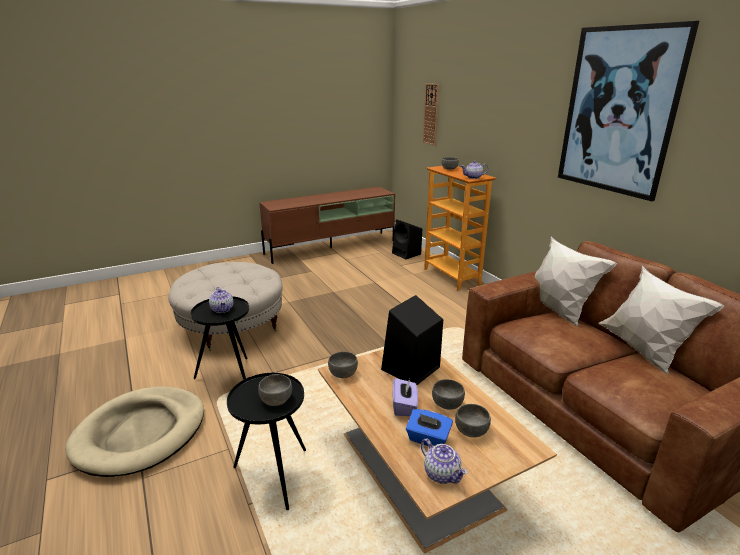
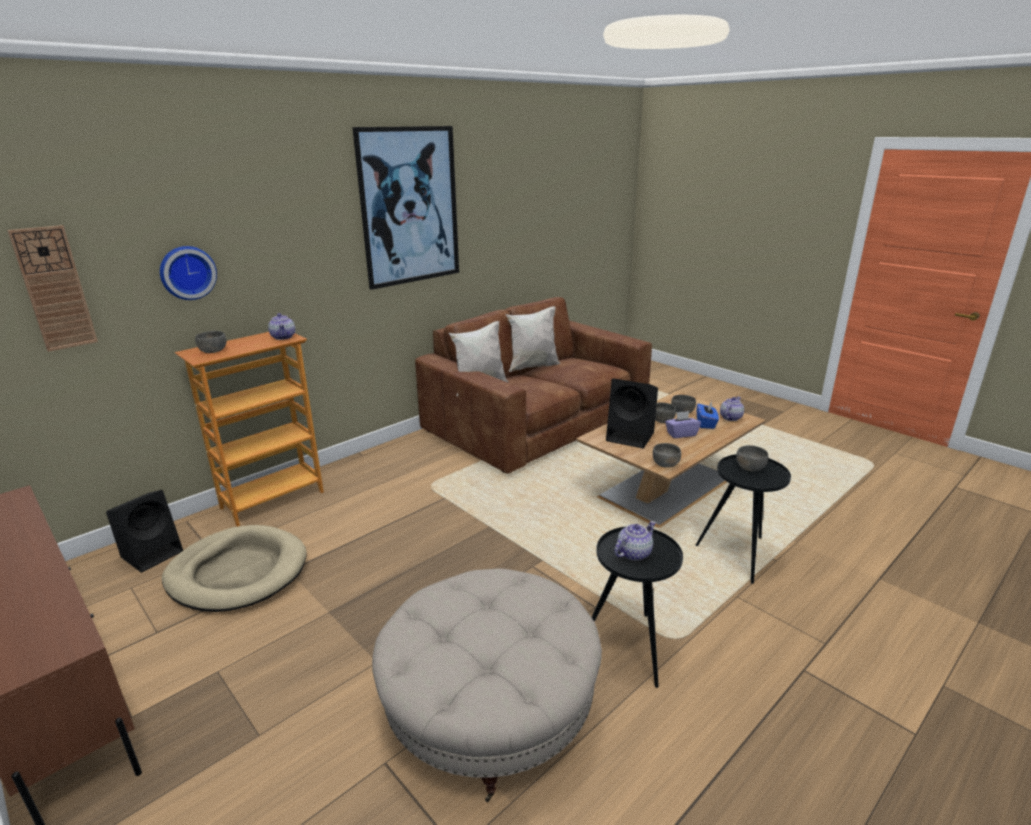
camera: 105 degrees left, 0 degrees up
beige dog bed [65,387,204,477] -> beige dog bed moved to [162,525,307,612]
none -> wall clock [160,246,217,300]

